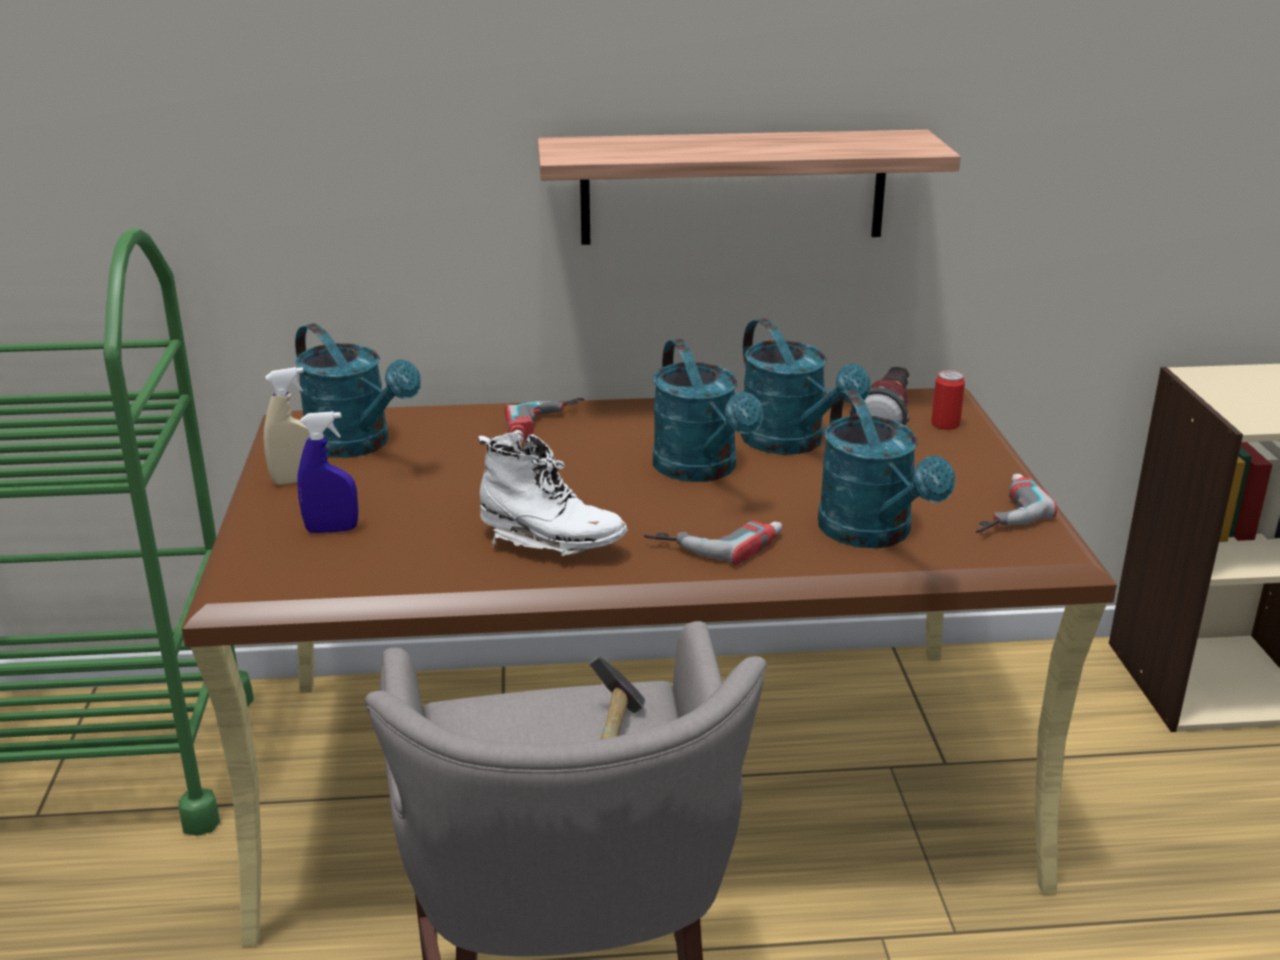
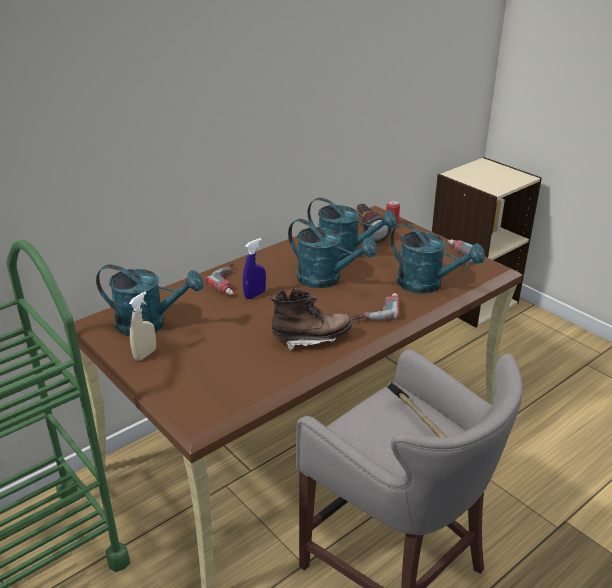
camera: 35 degrees left, 5 degrees up
blue spray bottle [297,411,358,533] -> blue spray bottle moved to [243,238,266,299]
white boot [478,432,628,556] -> brown boot [271,289,353,351]
shelf [538,130,961,245] -> none

